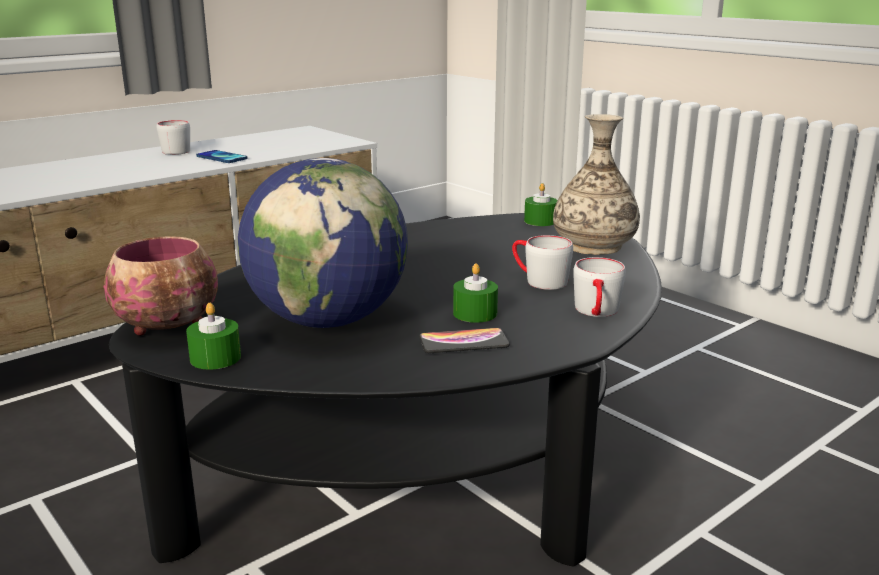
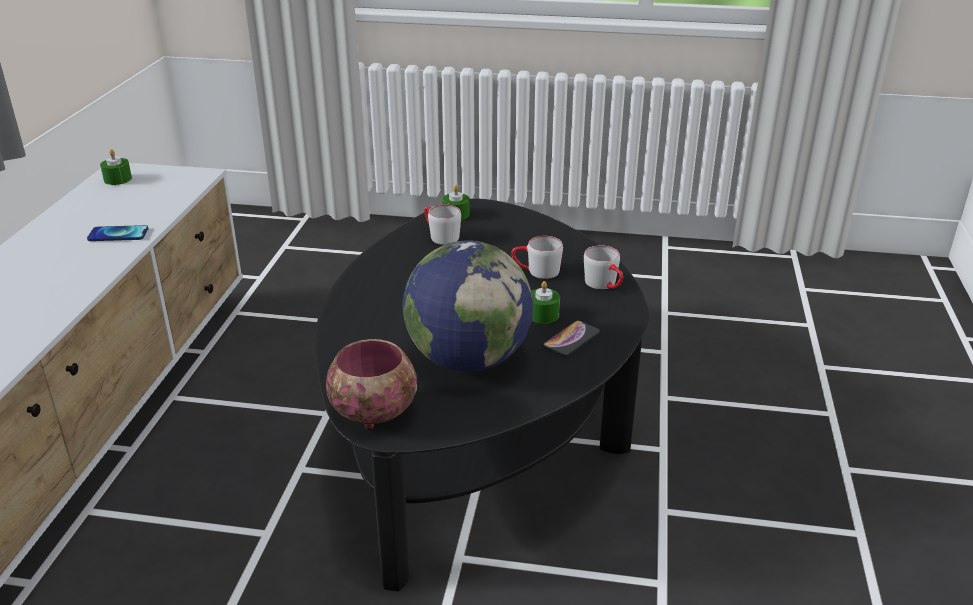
camera: 40 degrees left, 10 degrees up
grey mug [157,120,190,155] -> grey mug moved to [424,205,461,245]
green candle [186,303,241,370] -> green candle moved to [100,149,132,185]
vase [553,114,640,255] -> none

